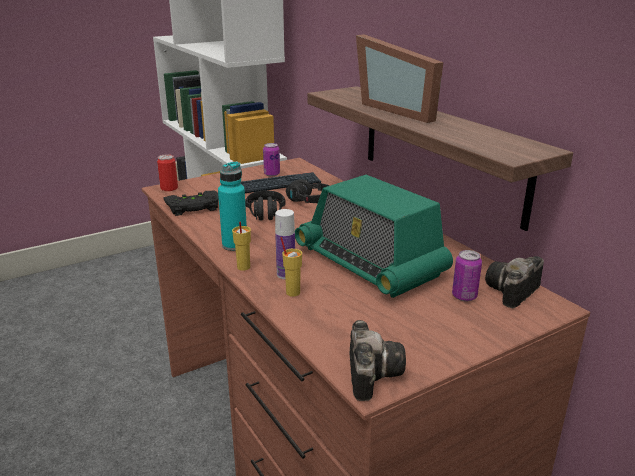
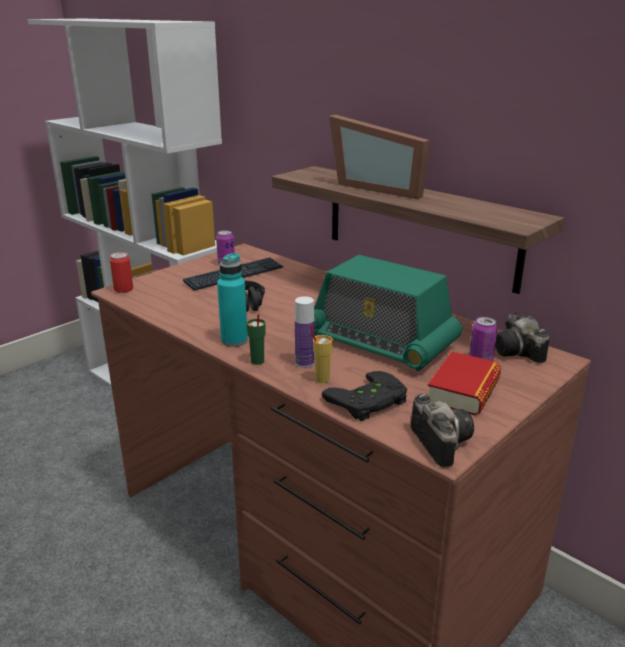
camera: 15 degrees left, 0 degrees up
black game controller [163,191,219,216] -> black game controller moved to [322,371,407,421]
yellow cup [232,221,251,270] -> green cup [246,314,266,365]
black headphones [281,179,330,203] -> none
camera [485,256,544,308] -> camera turned 45 degrees counterclockwise [495,313,549,363]
none -> book [428,352,501,416]

